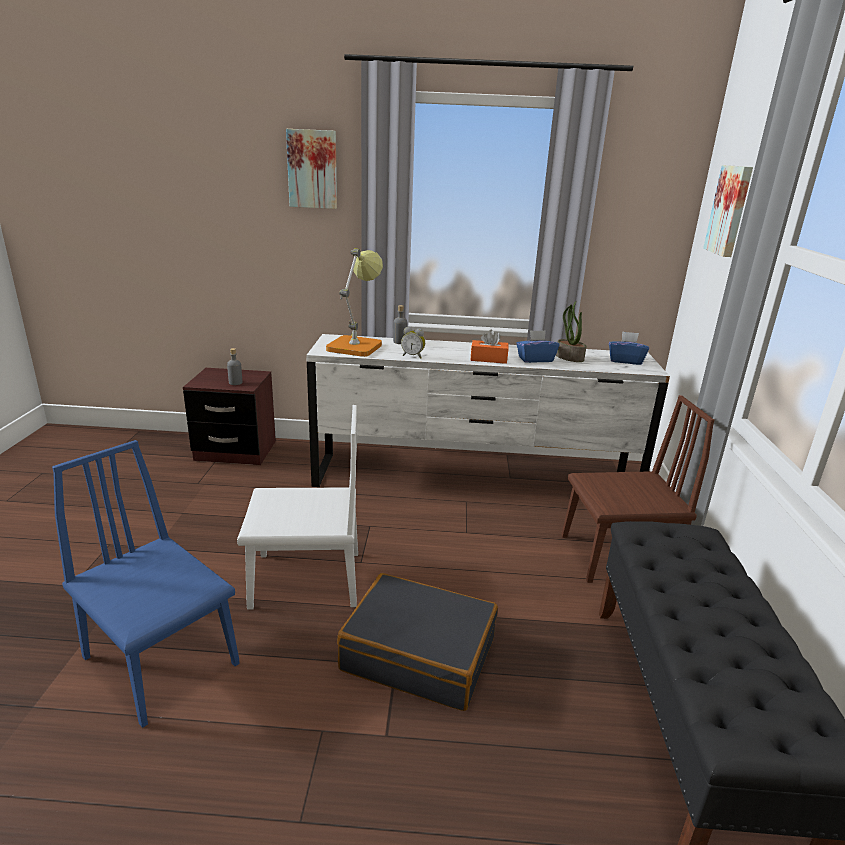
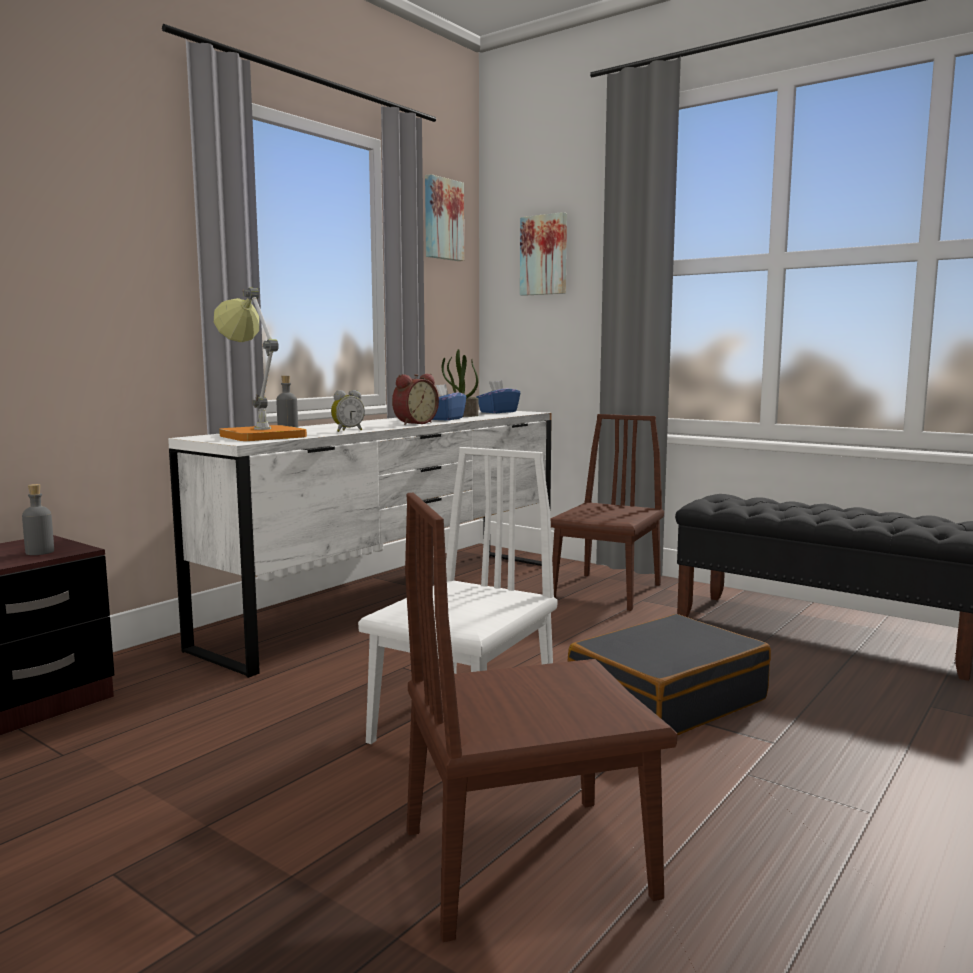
camera: 55 degrees left, 15 degrees down
blue chair [52,440,240,728] -> brown chair [405,492,677,942]
picture [286,129,337,209] -> picture moved to [425,174,464,261]
orange tissue box [471,330,508,364] -> alarm clock [392,374,439,425]

